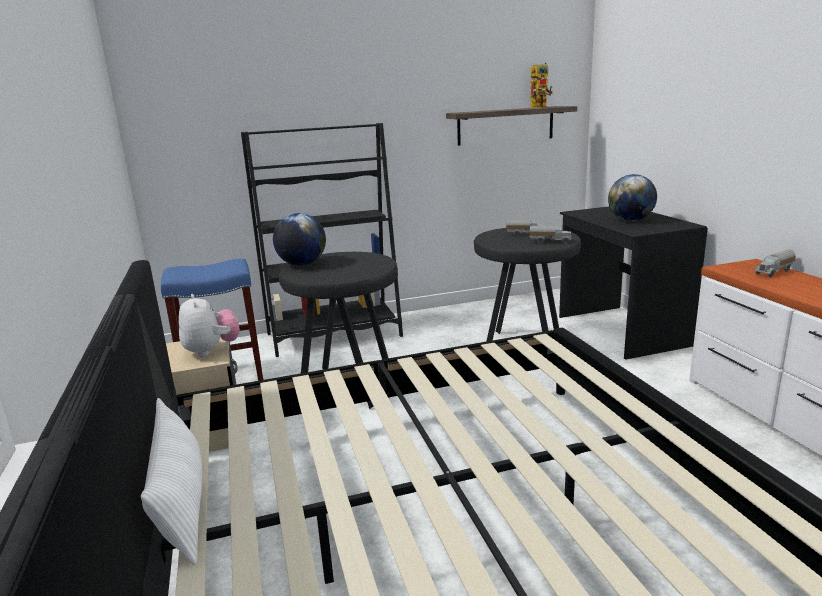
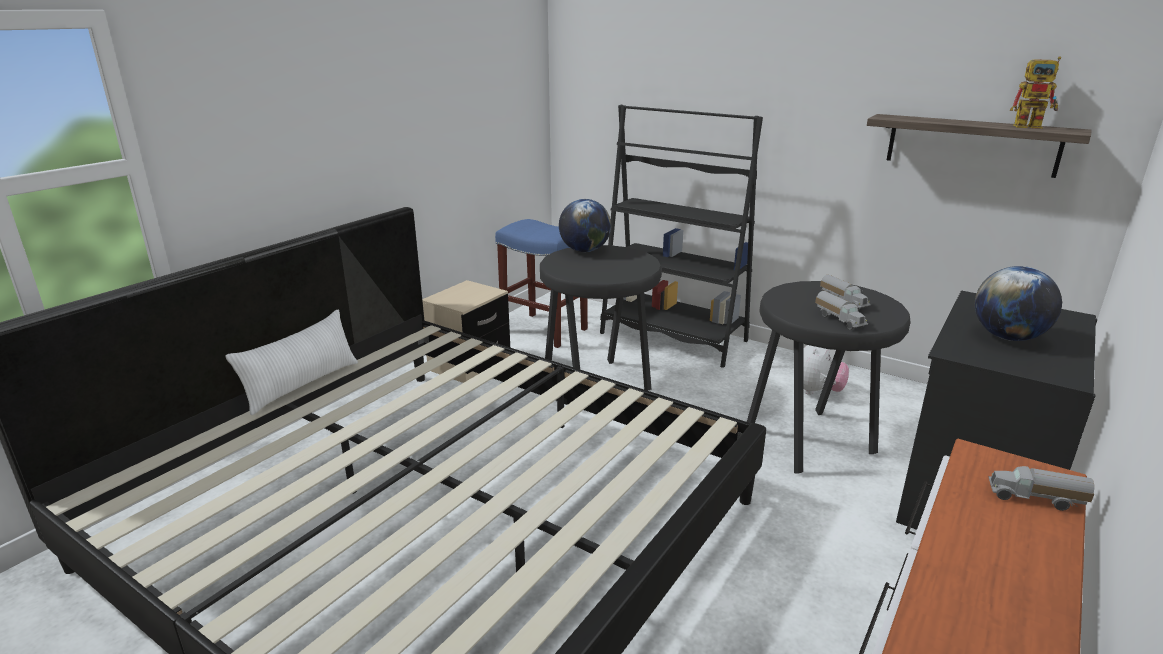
camera: 50 degrees right, 5 degrees up
plush toy [179,294,240,357] -> plush toy moved to [803,345,849,395]

